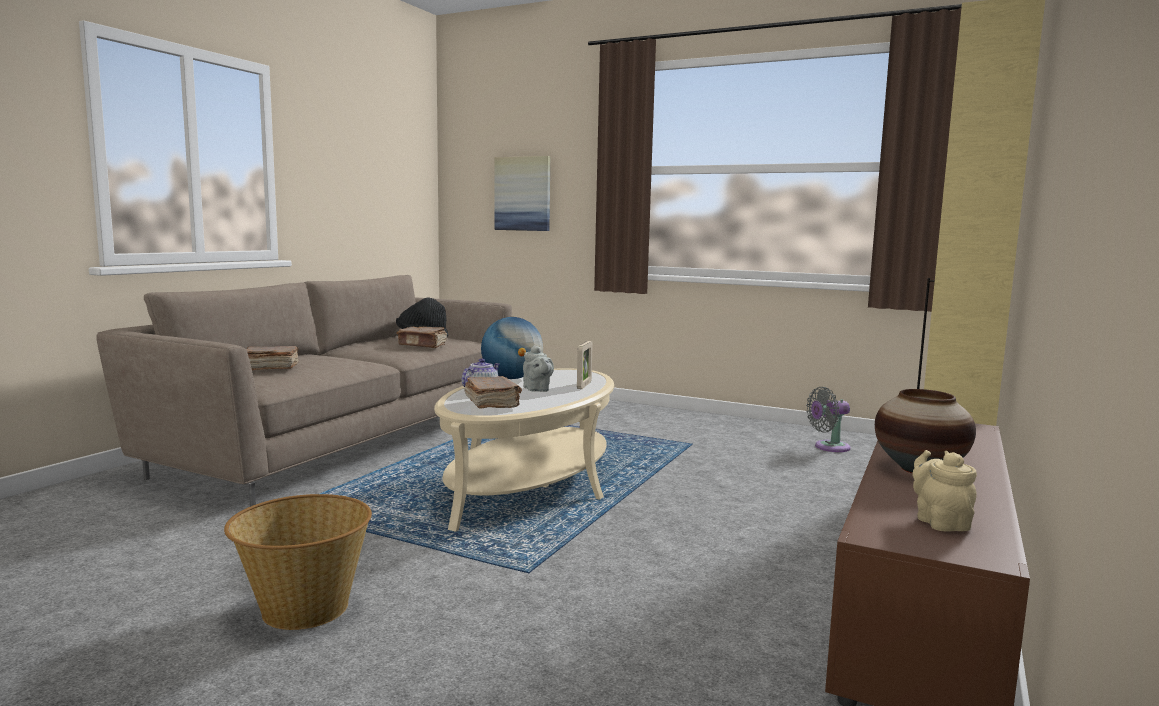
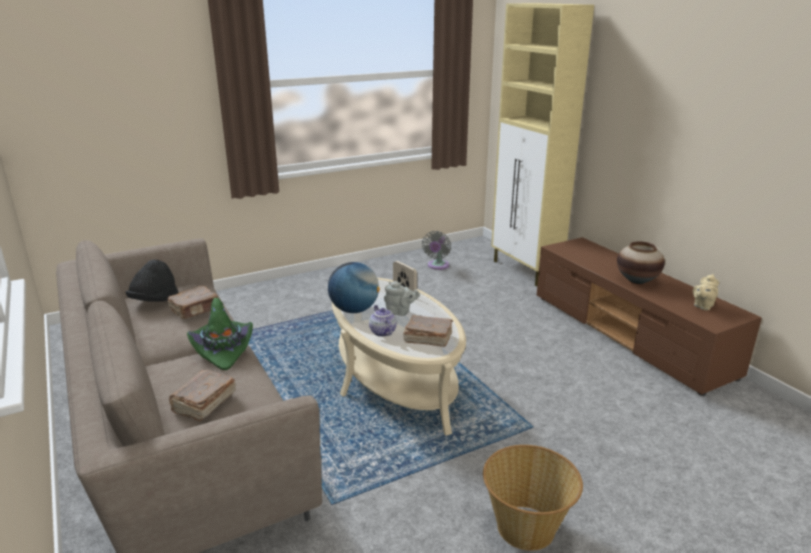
camera: 55 degrees left, 15 degrees up
picture [494,156,550,231] -> none
beige teapot [912,450,977,531] -> beige teapot turned 75 degrees counterclockwise [693,274,719,310]
none -> green hat [187,298,253,370]

